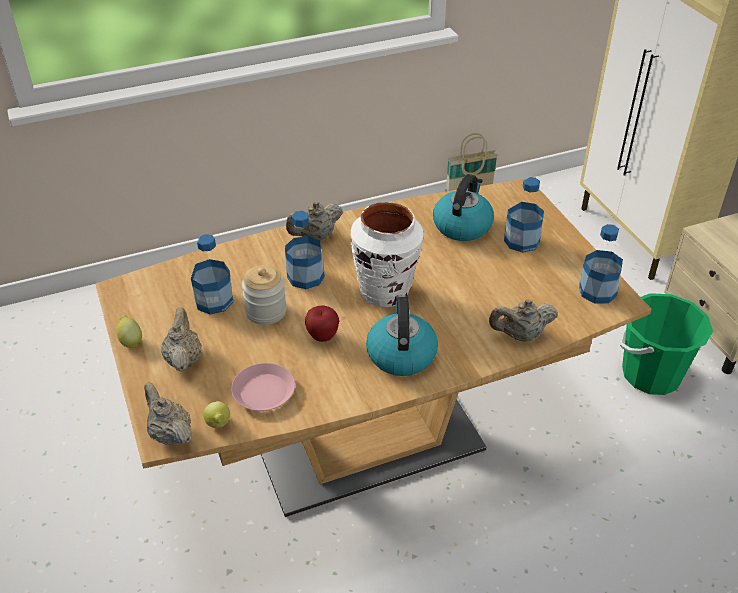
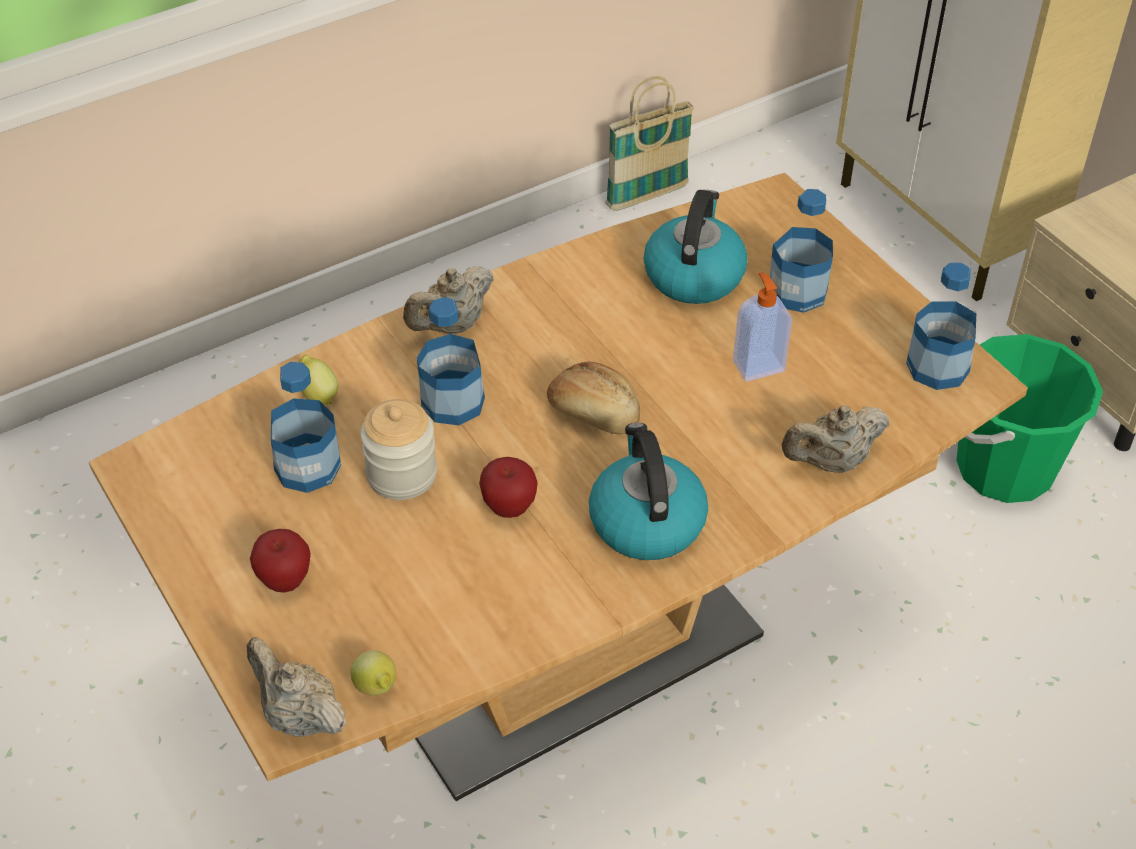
camera: 10 degrees left, 5 degrees up
lemon [116,315,142,348] -> lemon moved to [299,355,338,405]
beige teapot [161,307,202,372] -> apple [250,529,311,593]
pink plate [231,363,295,411] -> none
white vase [351,202,424,307] -> bread [547,361,640,434]
none -> soap dispenser [733,272,792,381]

